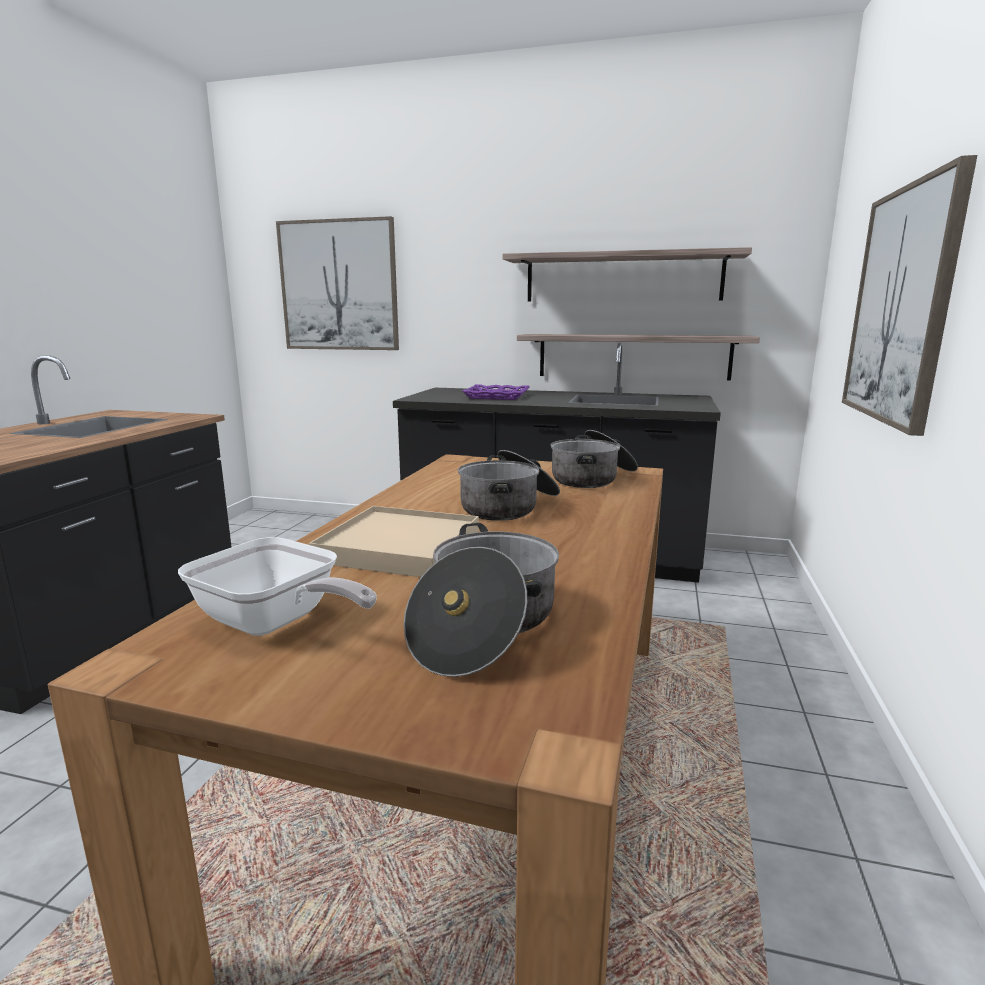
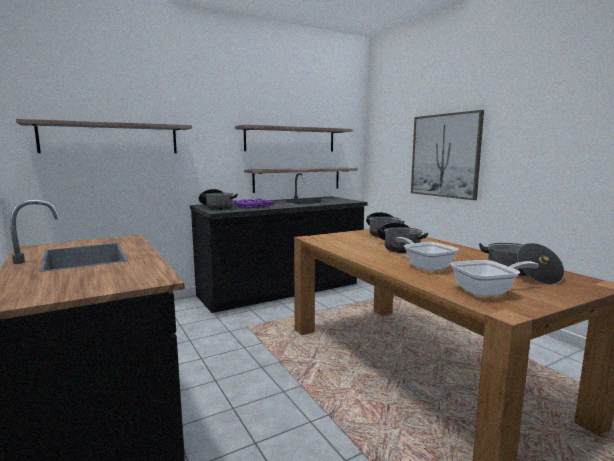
camera: 45 degrees left, 5 degrees down
picture [276,216,399,350] -> shelf [16,119,192,153]
beige tray [309,506,479,577] -> frying pan [395,237,459,271]
none -> cooking pot [199,189,238,210]

